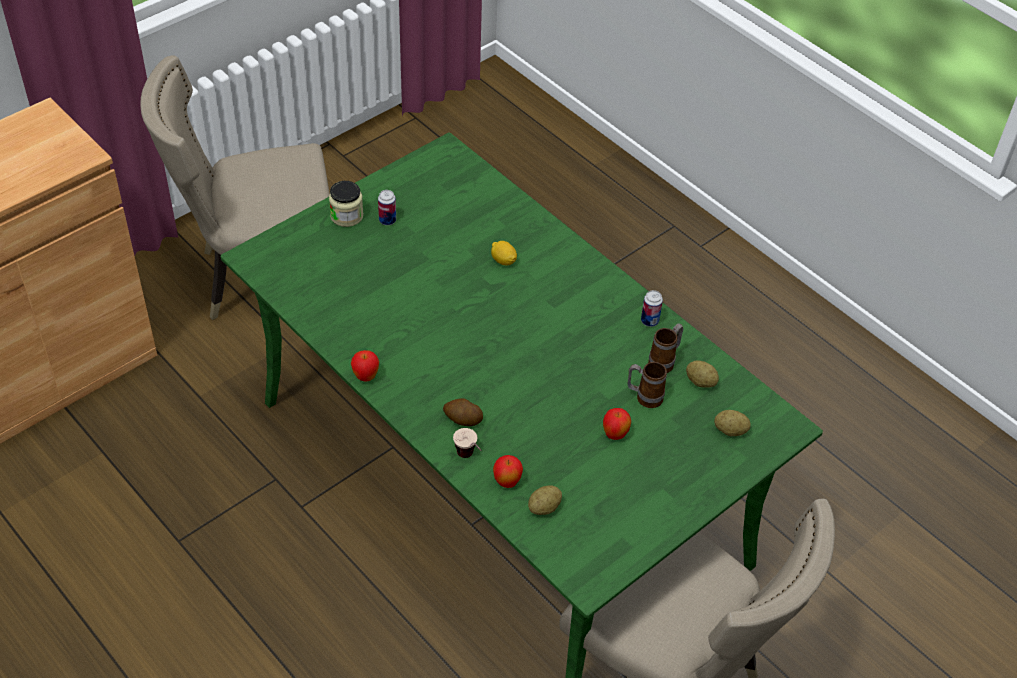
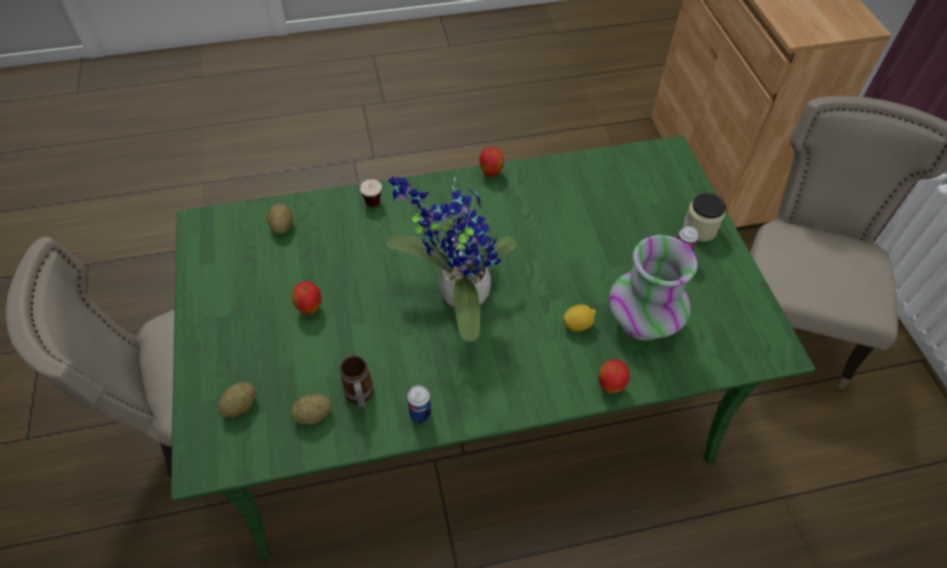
camera: 120 degrees right, 5 degrees up
potato [443,398,483,426] -> none
apple [493,455,523,488] -> apple moved to [598,359,630,394]
mug [628,362,667,408] -> none
none -> potted plant [386,176,516,342]
none -> vase [609,235,698,341]

